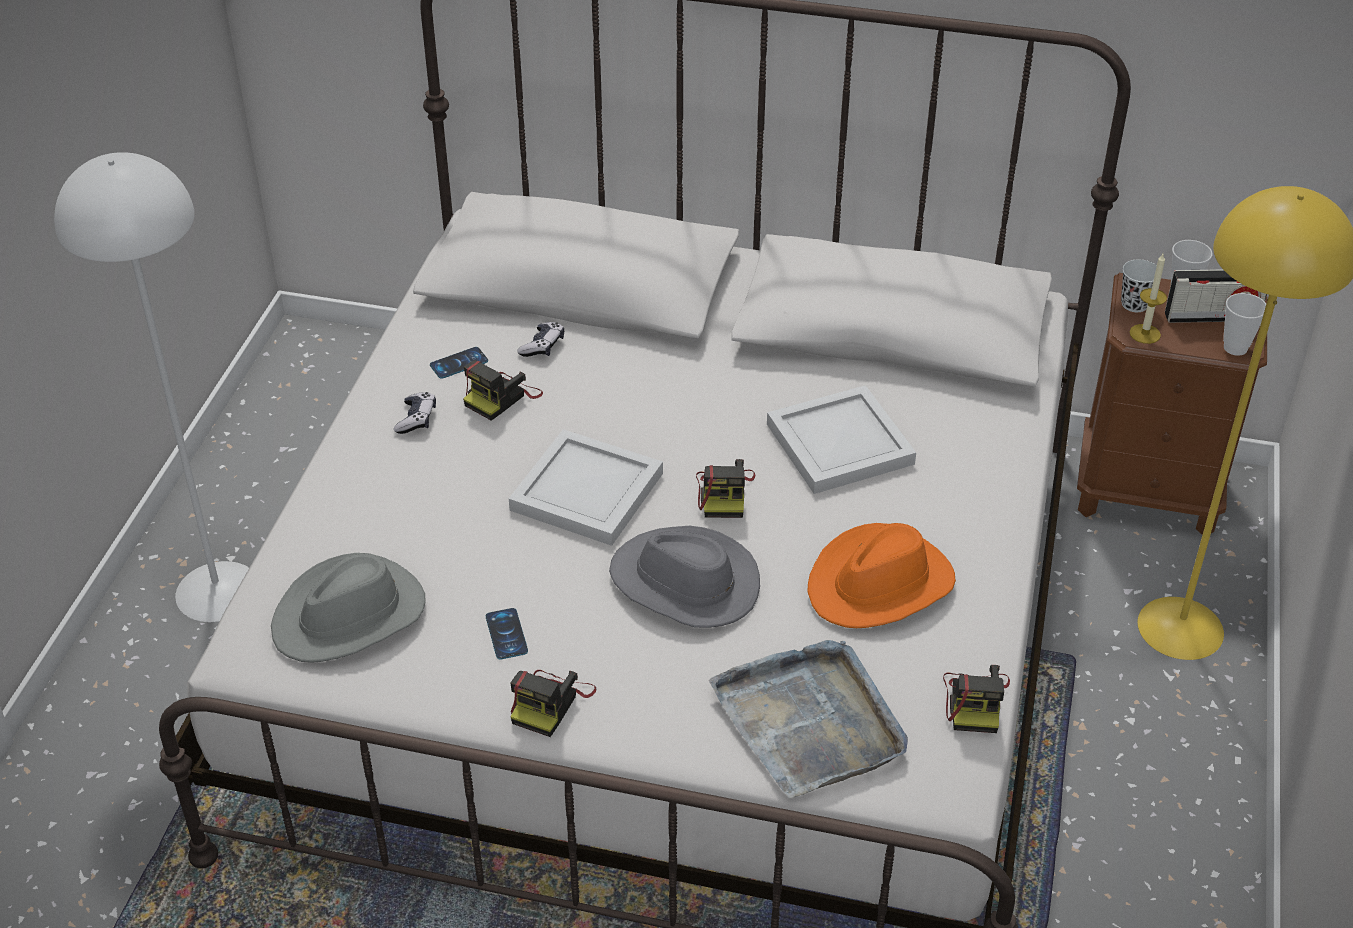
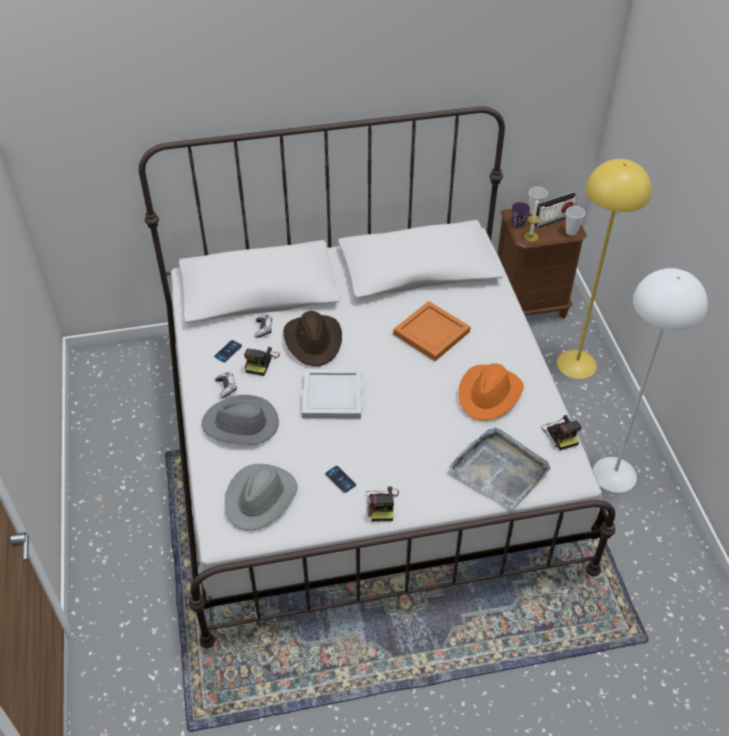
camera: 25 degrees left, 5 degrees up
white floor lamp [54,152,249,622] -> white floor lamp moved to [593,268,708,493]
grey hat [609,526,760,628] -> grey hat moved to [202,395,279,445]
camera [696,459,755,518] -> none
white tray [767,385,916,494] -> orange tray [393,301,471,361]
white cup [1121,259,1157,312] -> purple cup [512,202,530,228]
none -> brown hat [284,311,342,366]

